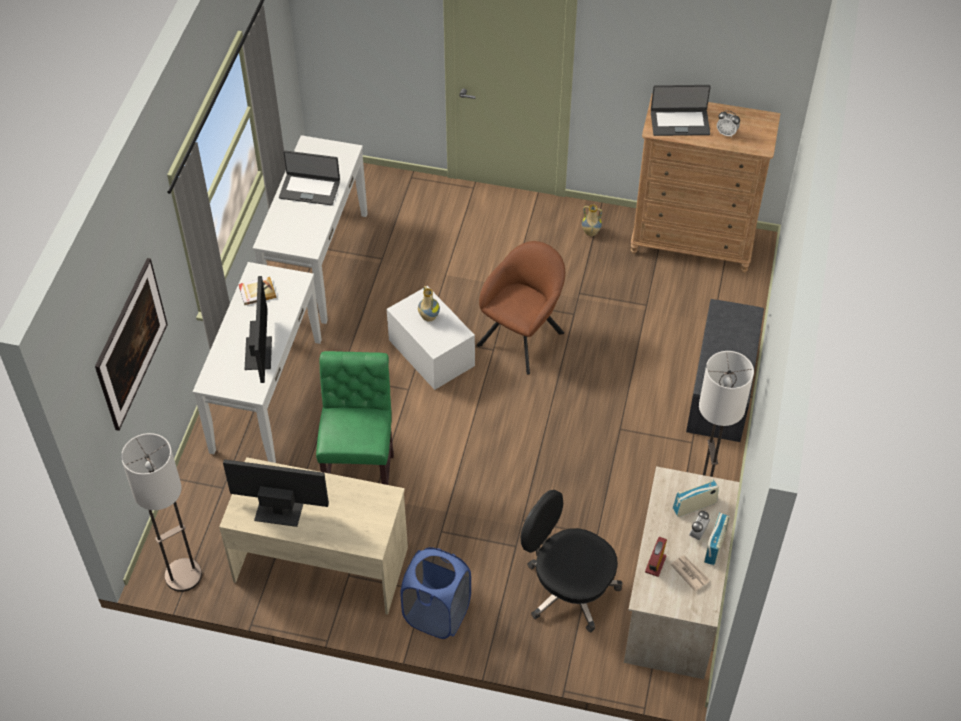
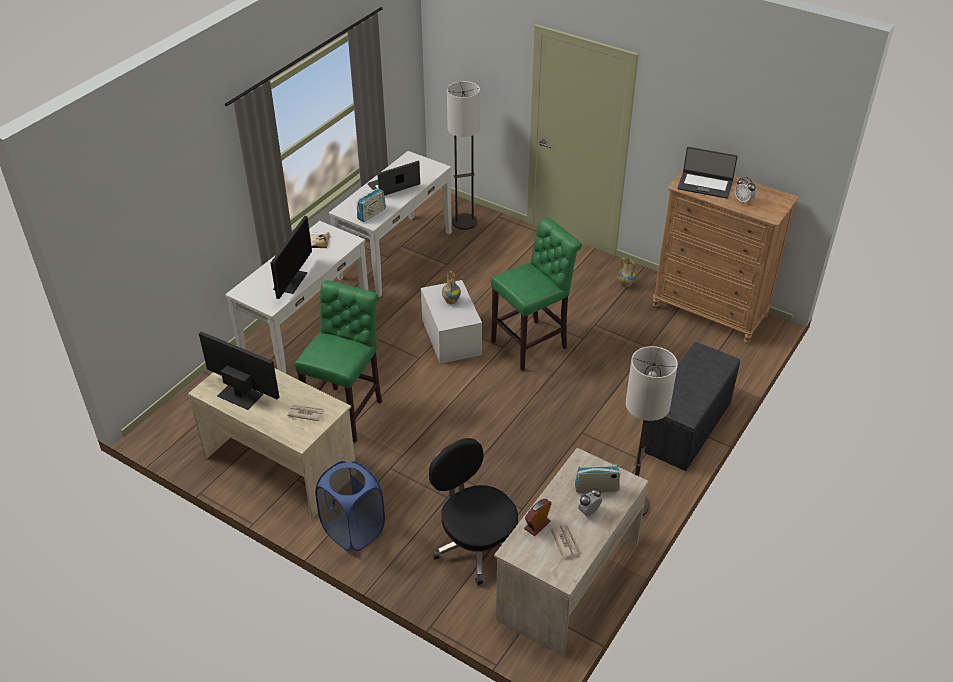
camera: 20 degrees right, 10 degrees down
picture [95,258,168,431] -> none
floor lamp [121,433,202,592] -> floor lamp moved to [447,81,480,230]
laptop [279,150,340,205] -> laptop turned 120 degrees clockwise [368,161,420,196]
brown armchair [476,241,565,375] -> green stool [491,217,582,371]
radio [704,513,730,565] -> radio moved to [357,188,386,222]
none -> newspaper [287,405,324,421]

